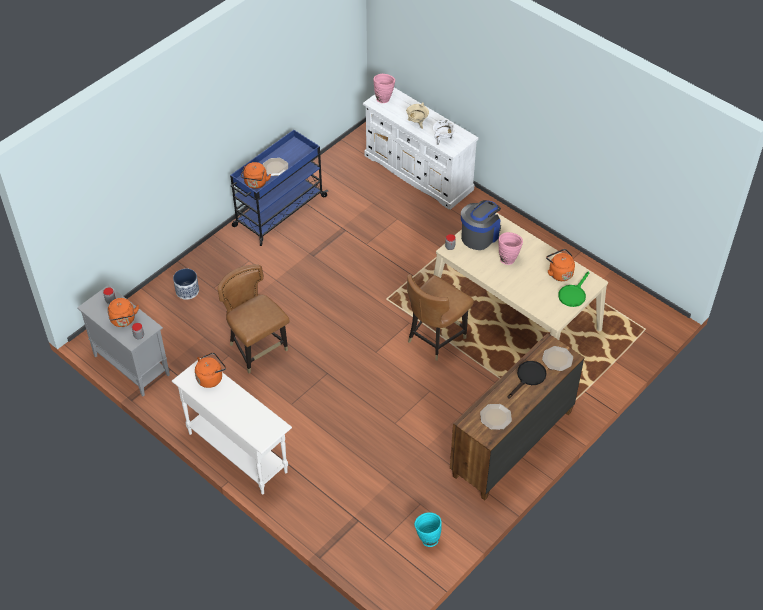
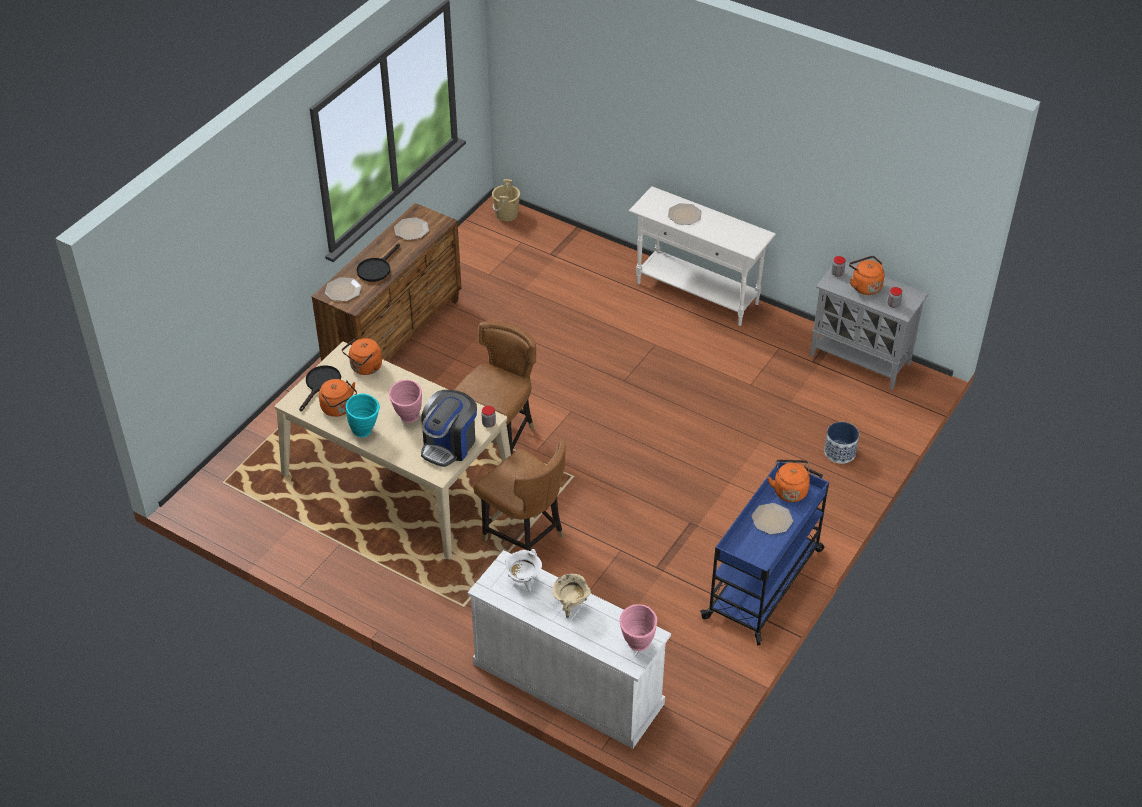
camera: 170 degrees right, 5 degrees down
orange kettle [195,352,226,388] -> orange kettle moved to [342,338,382,375]
brown chair [218,264,289,373] -> brown chair moved to [474,440,566,551]
turquoise vase [414,512,442,547] -> turquoise vase moved to [346,393,380,437]
green frying pan [558,271,589,307] -> black frying pan [299,365,341,411]
none -> beige bucket [492,179,520,221]
none -> plate [668,203,702,225]

